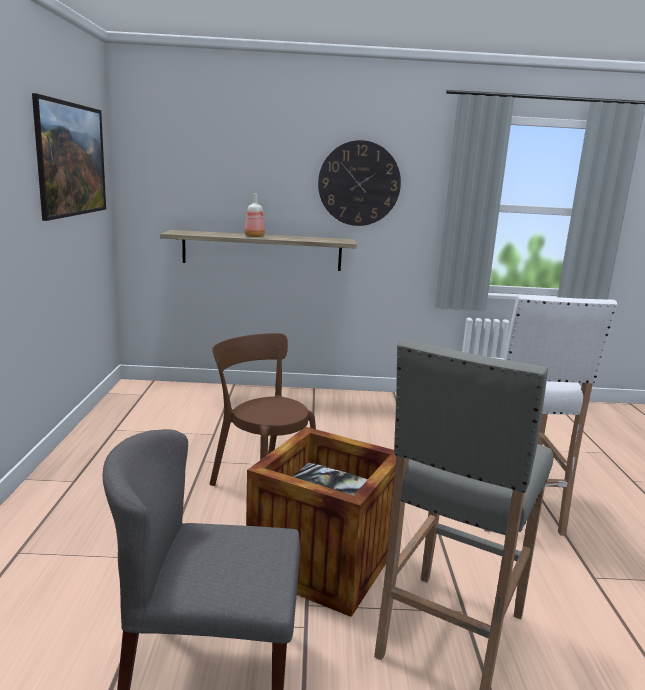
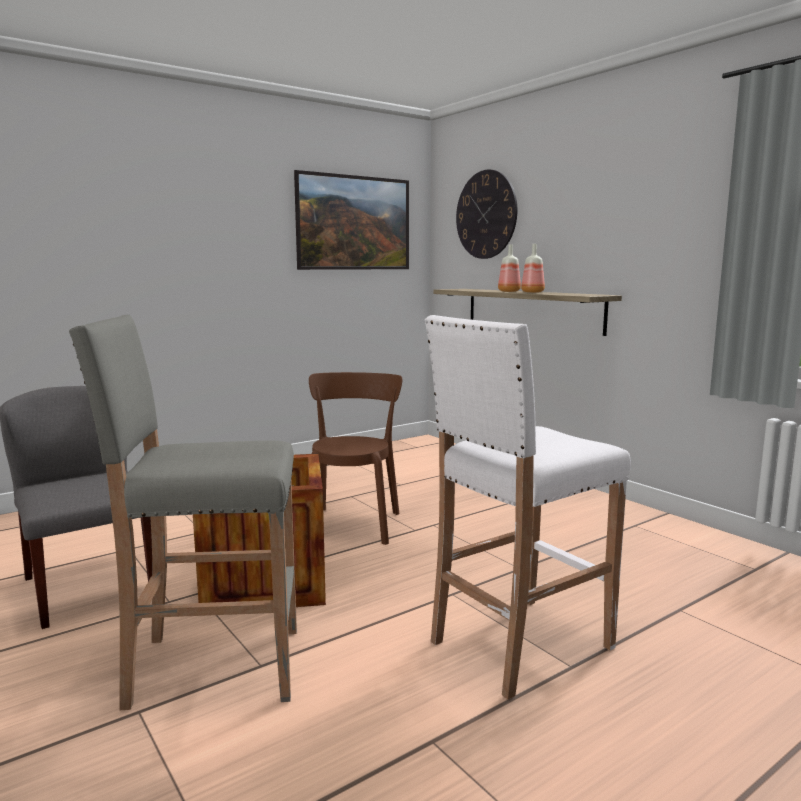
camera: 55 degrees right, 5 degrees down
wall clock [318,140,401,226] -> wall clock moved to [456,170,517,259]
none -> bottle [521,244,545,293]

